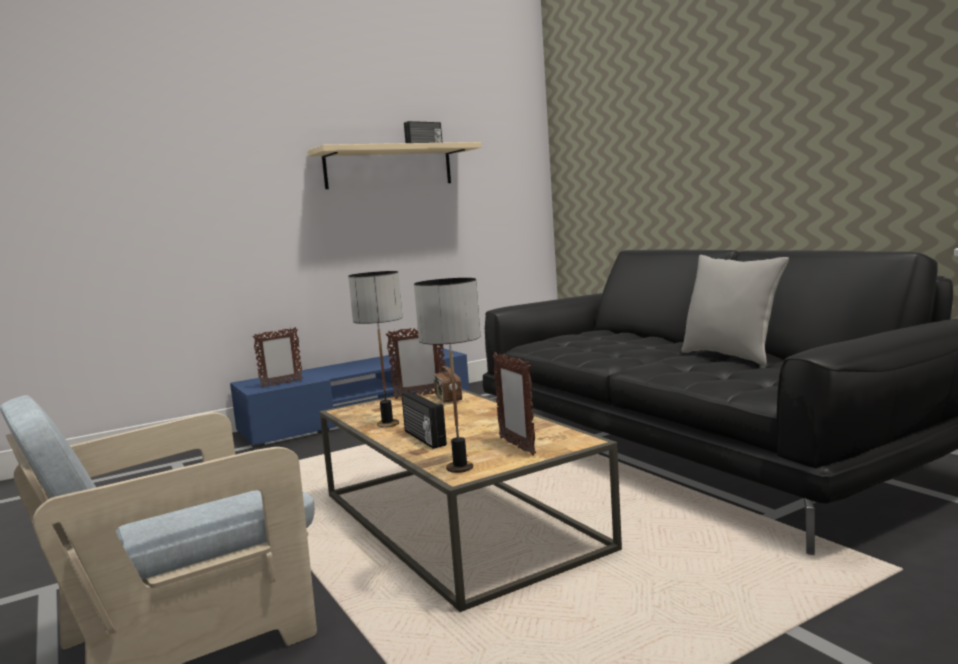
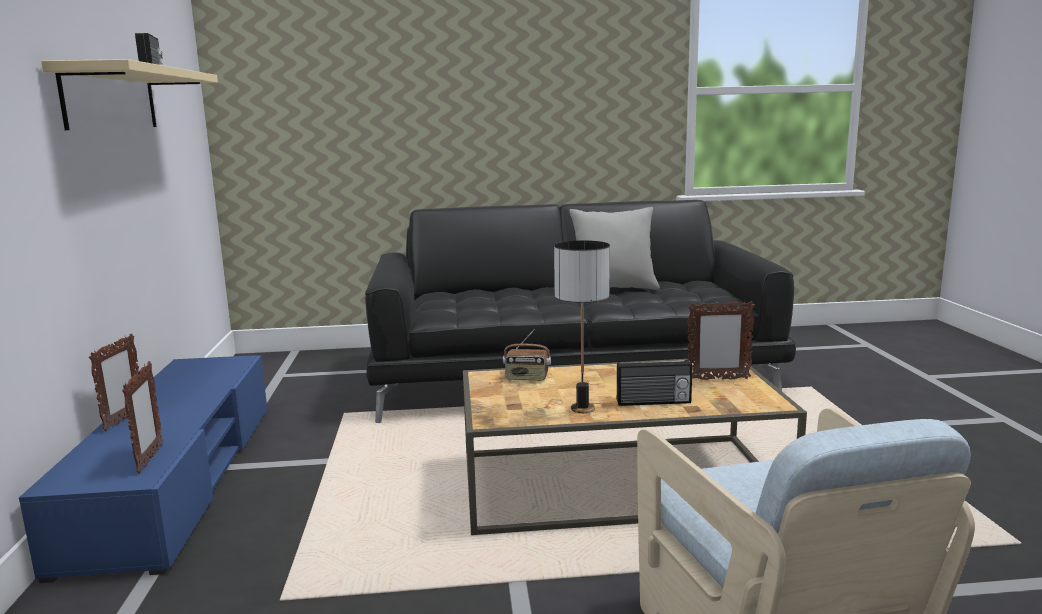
camera: 65 degrees left, 5 degrees up
picture frame [386,327,445,399] -> picture frame moved to [89,334,139,431]
table lamp [414,278,480,473] -> none

